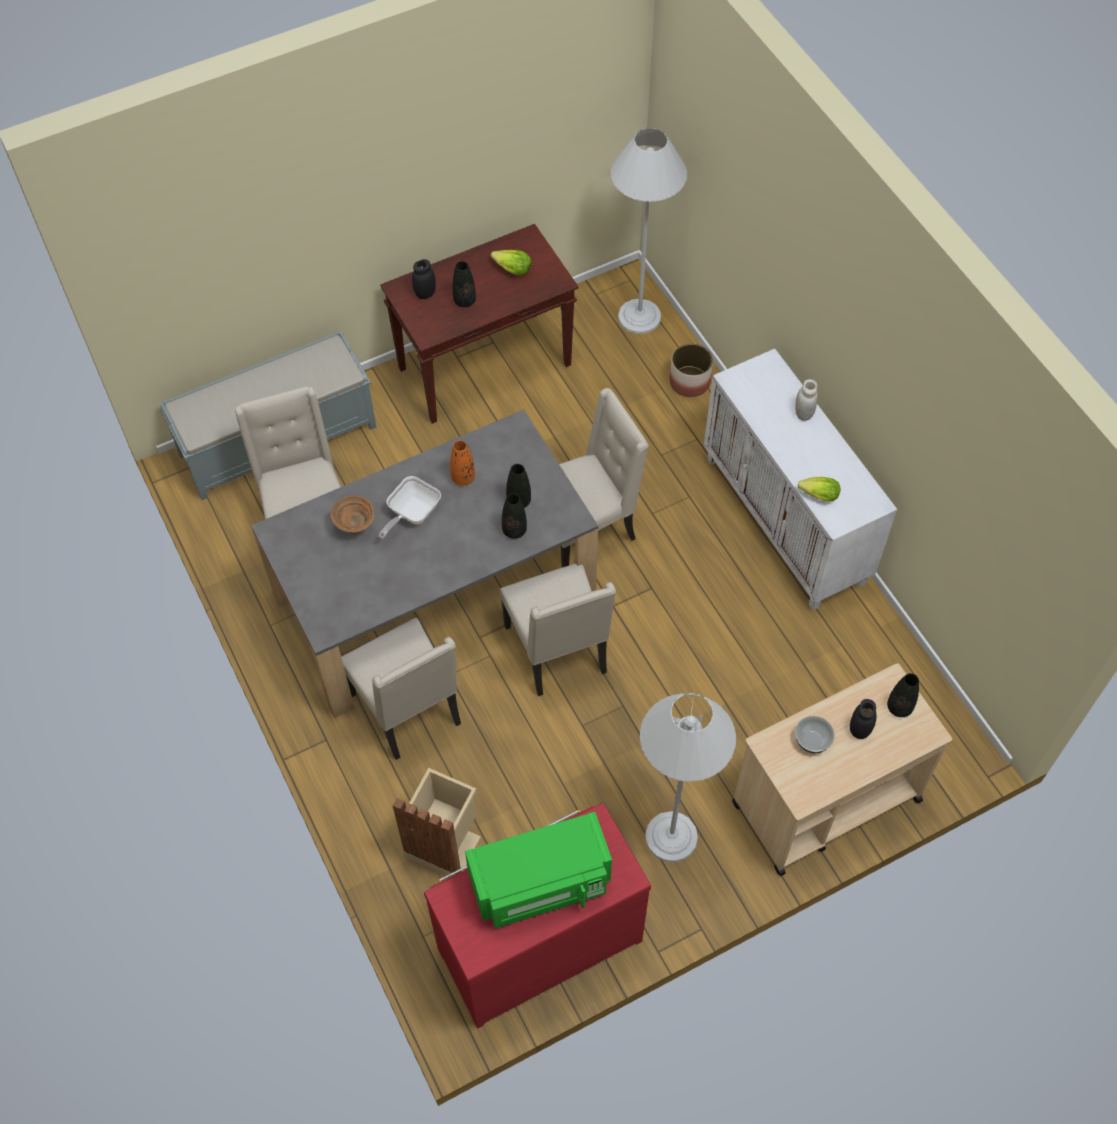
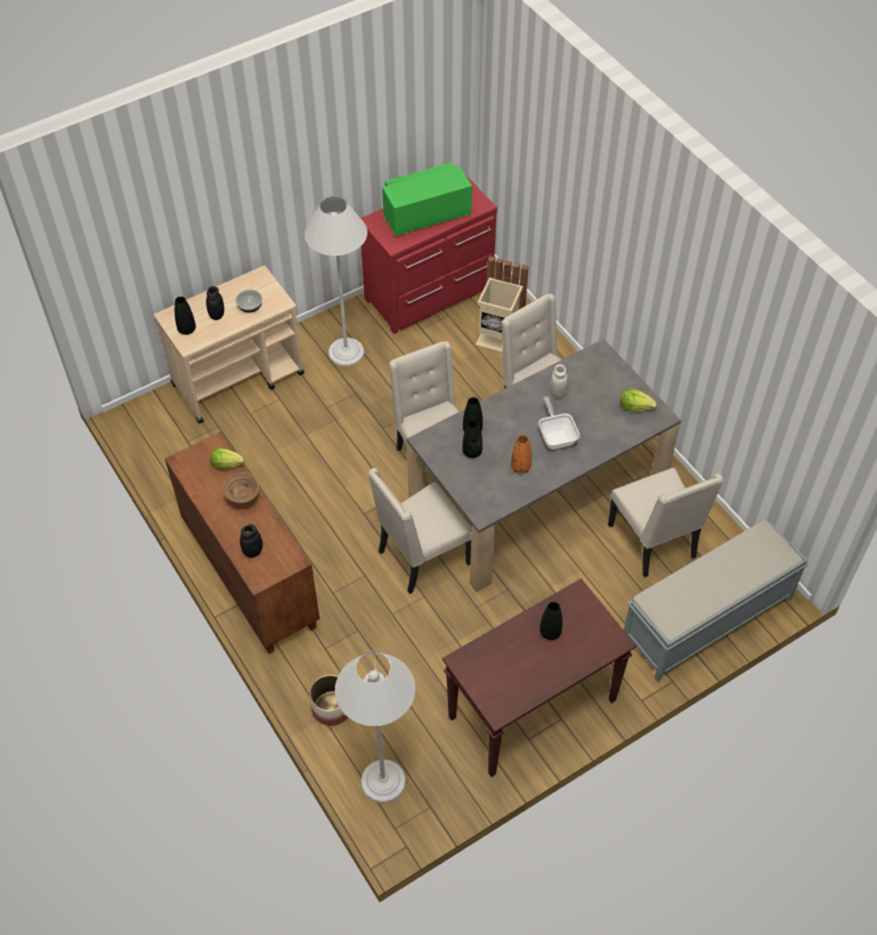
camera: 175 degrees right, 5 degrees down
brown bowl [331,495,375,535] -> brown bowl moved to [223,472,259,504]
frying pan [379,476,441,539] -> frying pan turned 45 degrees counterclockwise [539,396,580,449]
black jar [412,259,436,299] -> black jar moved to [240,524,263,558]
lettuce [491,250,532,275] -> lettuce moved to [620,388,657,411]
white cabinet [704,349,897,610] -> brown cabinet [165,432,320,654]
white jar [795,379,818,421] -> white jar moved to [550,364,568,399]

